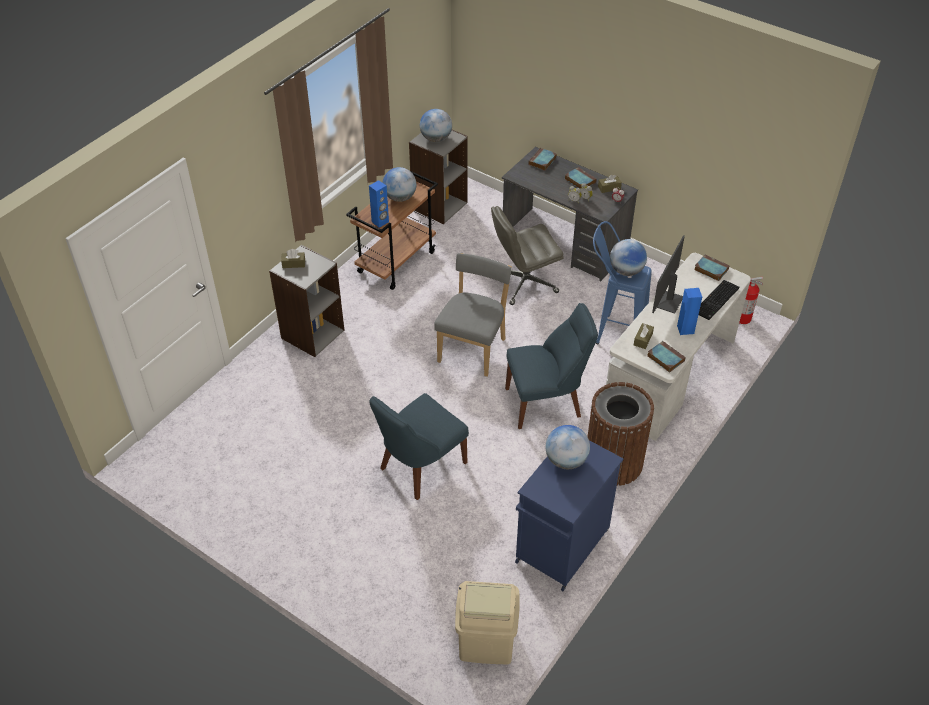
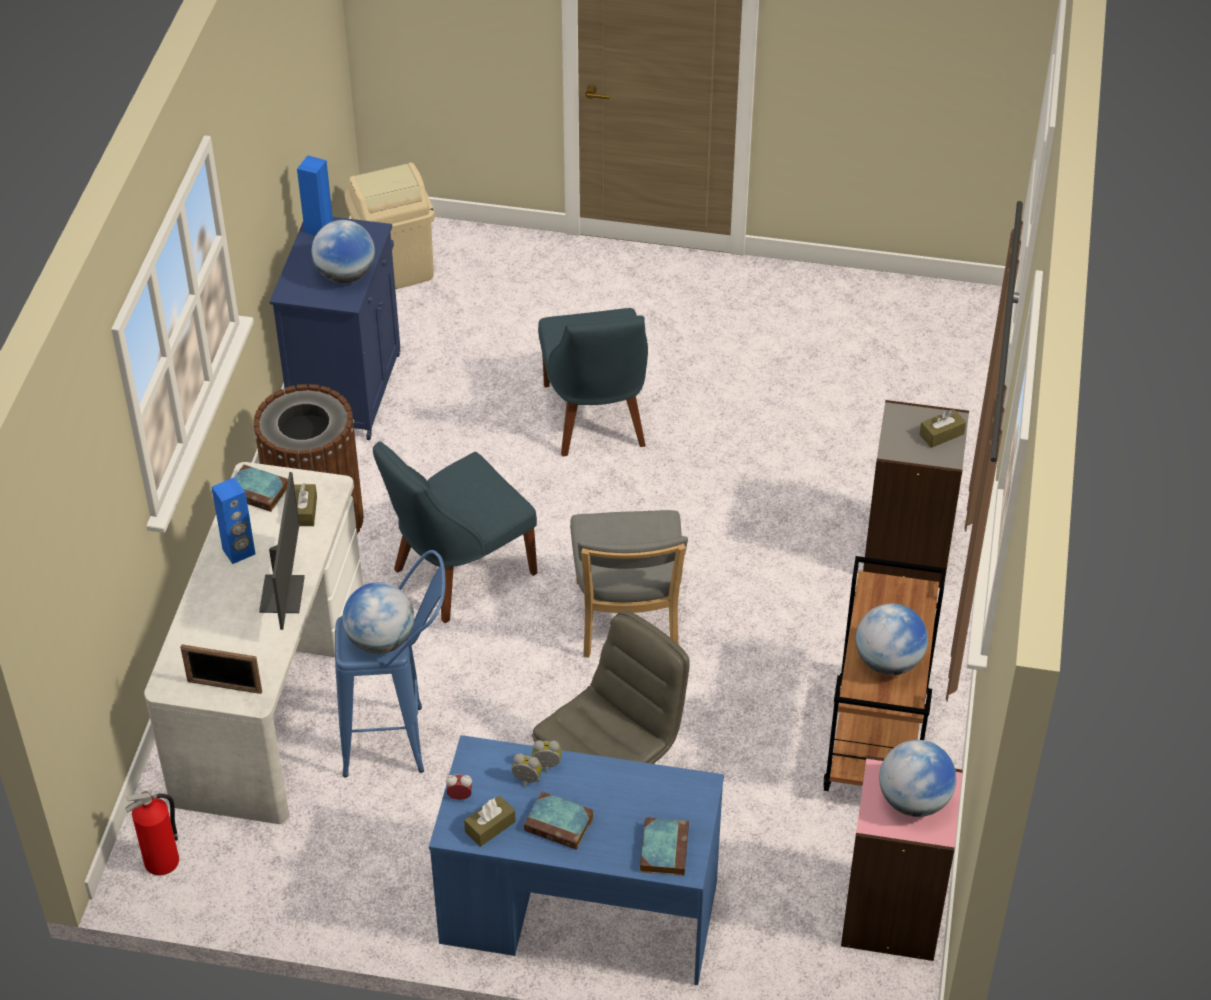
camera: 155 degrees right, 0 degrees up
blue speaker [369,180,389,228] -> blue speaker moved to [297,155,333,236]
blue chair [369,393,469,500] -> blue chair turned 150 degrees clockwise [538,308,648,456]
grey bookcase [409,130,468,224] -> pink bookcase [841,756,963,961]
grey desk [502,147,638,281] -> blue desk [429,735,724,985]
book [694,255,730,281] -> picture frame [180,644,262,694]
keyboard [699,280,739,320] -> none

